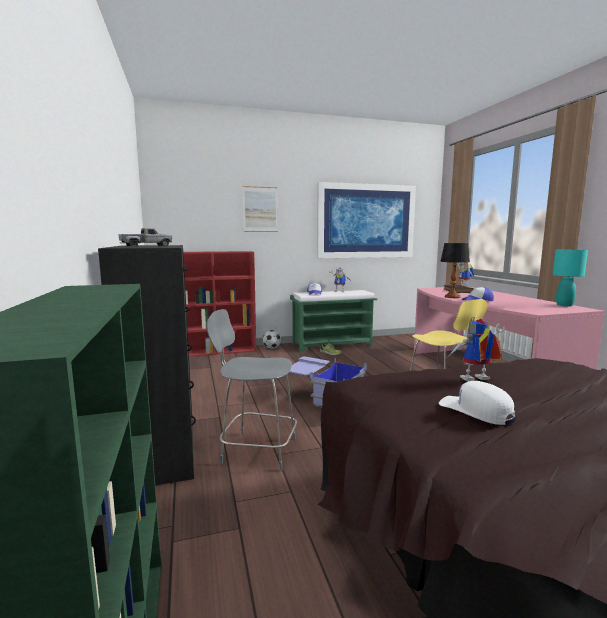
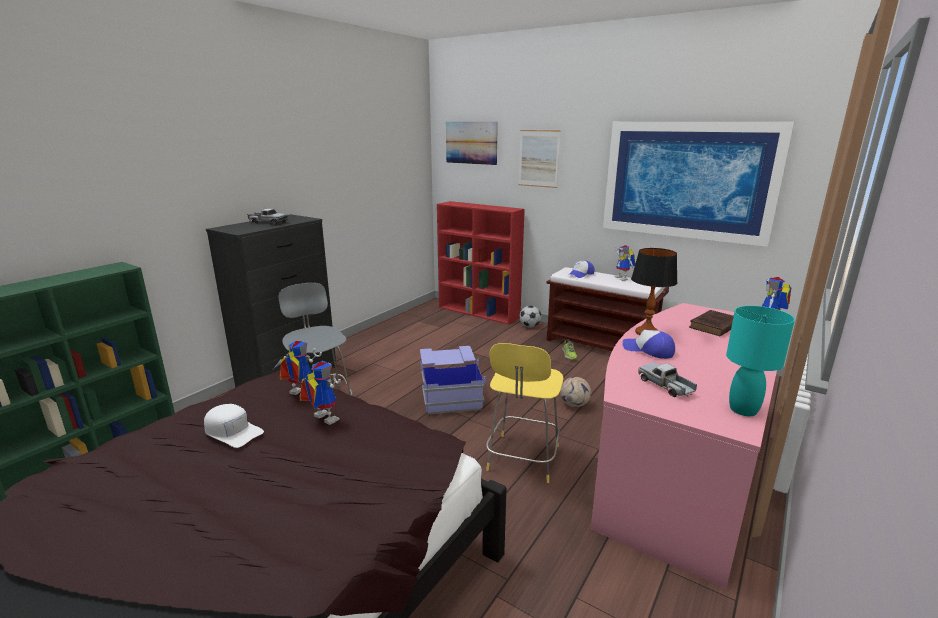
camera: 50 degrees right, 10 degrees up
green bench [290,290,377,351] -> brown bench [546,267,669,351]
white cap [439,381,516,425] -> white cap turned 105 degrees clockwise [204,404,264,448]
none -> toy robot [273,341,322,395]
none -> picture [446,122,498,165]
none -> football [560,377,591,407]
none -> toy truck [638,363,697,397]

